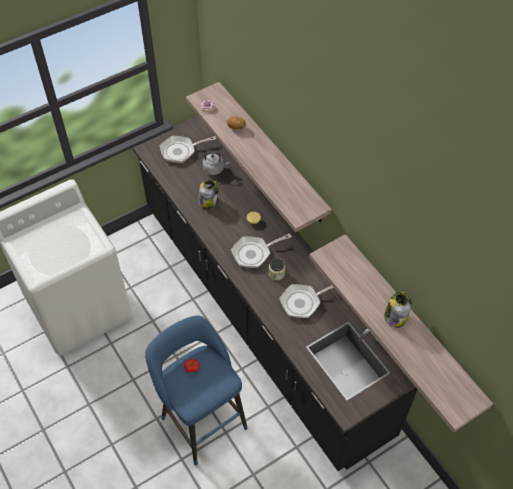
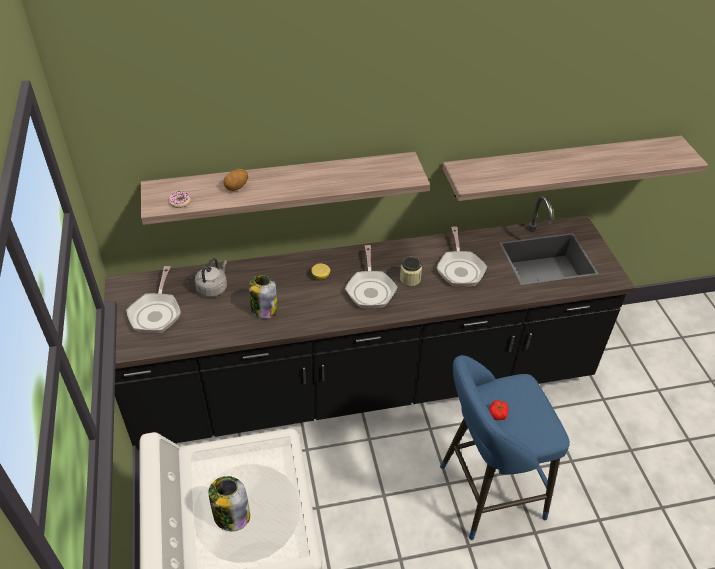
camera: 70 degrees left, 10 degrees down
jar [384,292,412,328] -> jar moved to [209,476,250,531]

